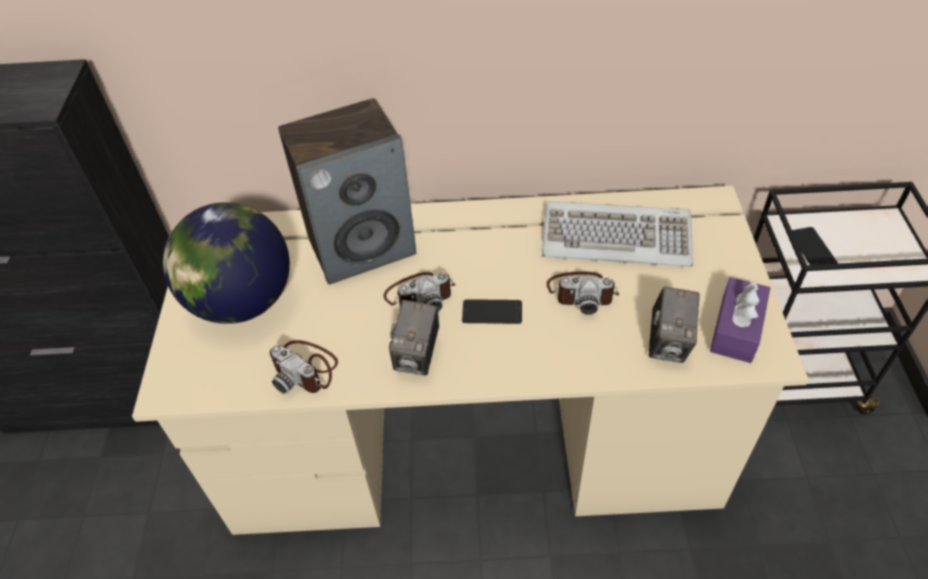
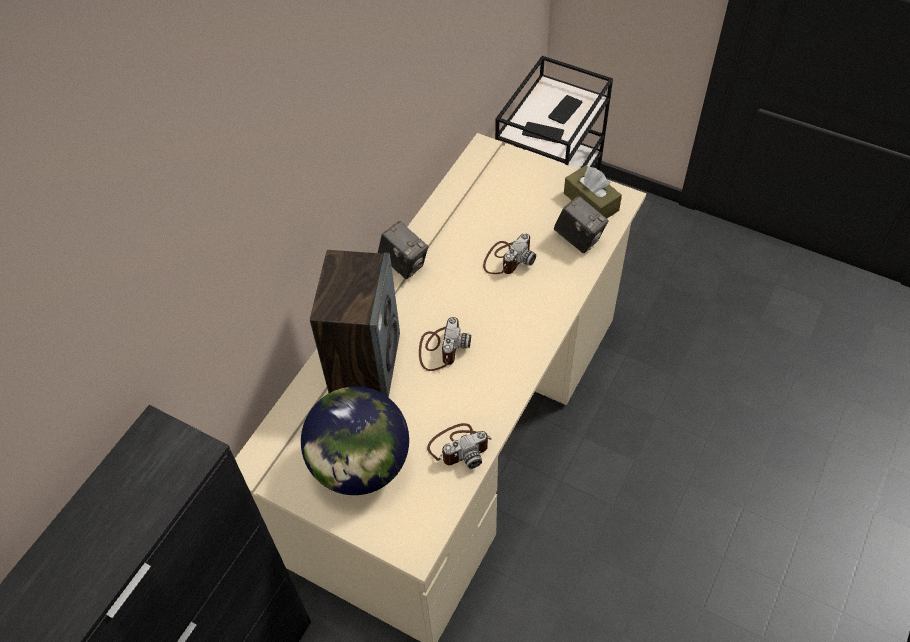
camera: 60 degrees left, 5 degrees up
camera [389,300,439,376] -> camera moved to [378,221,428,279]
phone [462,299,522,324] -> phone moved to [548,95,582,124]
keyboard [542,201,693,267] -> none
purple tissue box [710,277,770,363] -> brown tissue box [564,165,622,218]

